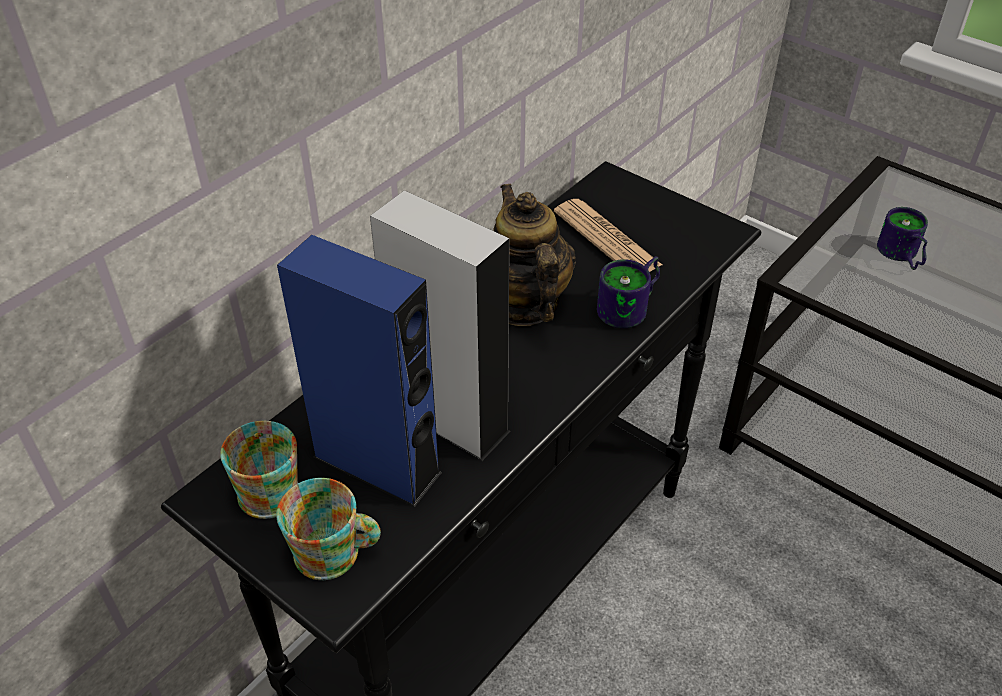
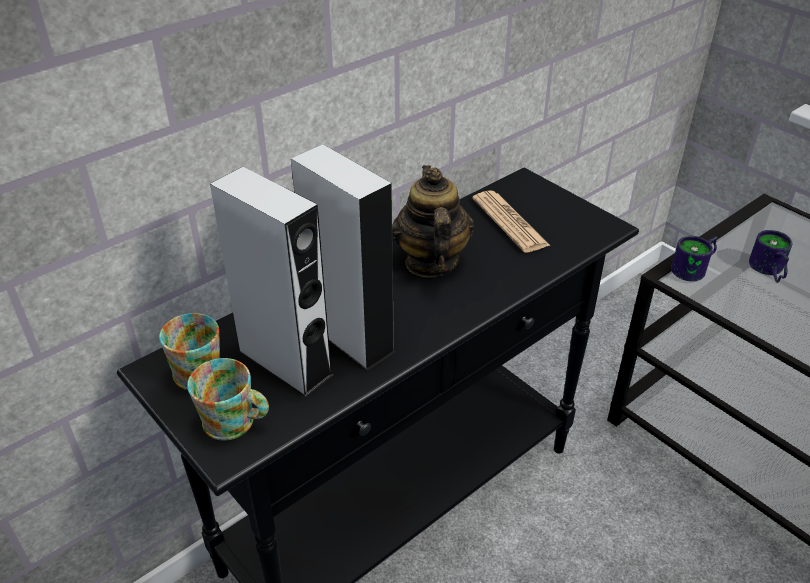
camera: 10 degrees right, 5 degrees down
blue speaker [277,235,442,507] -> grey speaker [210,167,333,397]
mug [597,256,660,328] -> mug moved to [671,236,718,281]

